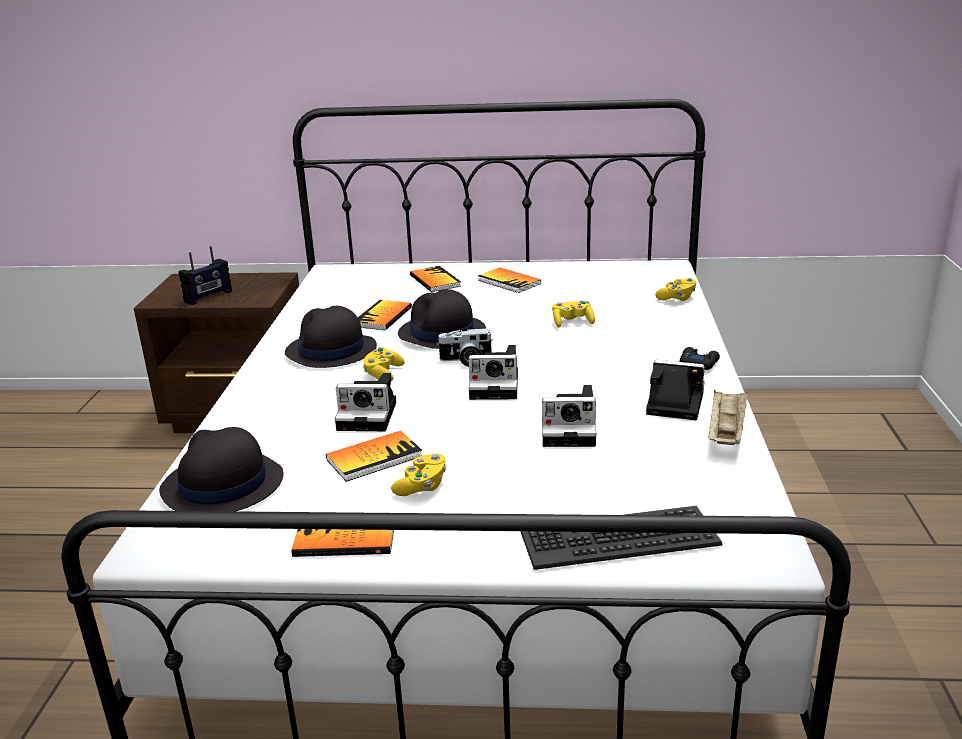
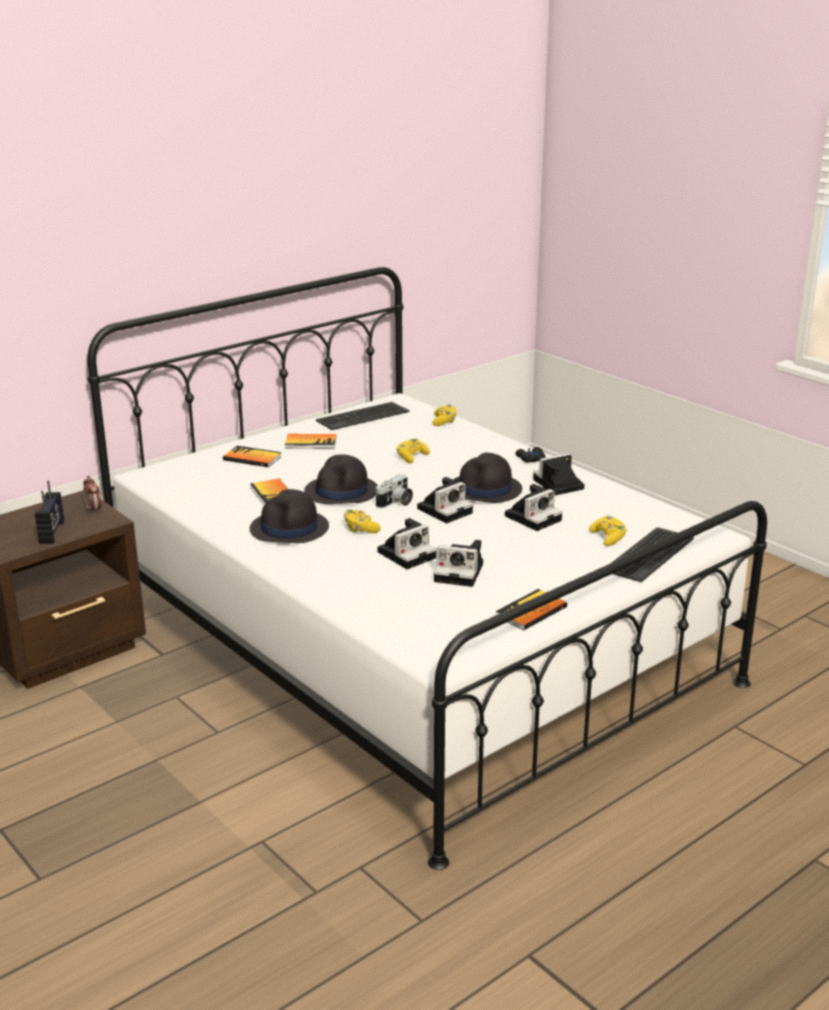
camera: 45 degrees left, 0 degrees up
black hat [159,427,283,511] -> black hat moved to [453,453,522,503]
book [326,431,422,482] -> camera [434,540,483,587]
yellow game controller [391,453,447,496] -> yellow game controller moved to [589,516,627,546]
beige tray [708,390,748,445] -> none
none -> alarm clock [83,475,101,514]
none -> keyboard [316,402,409,430]

